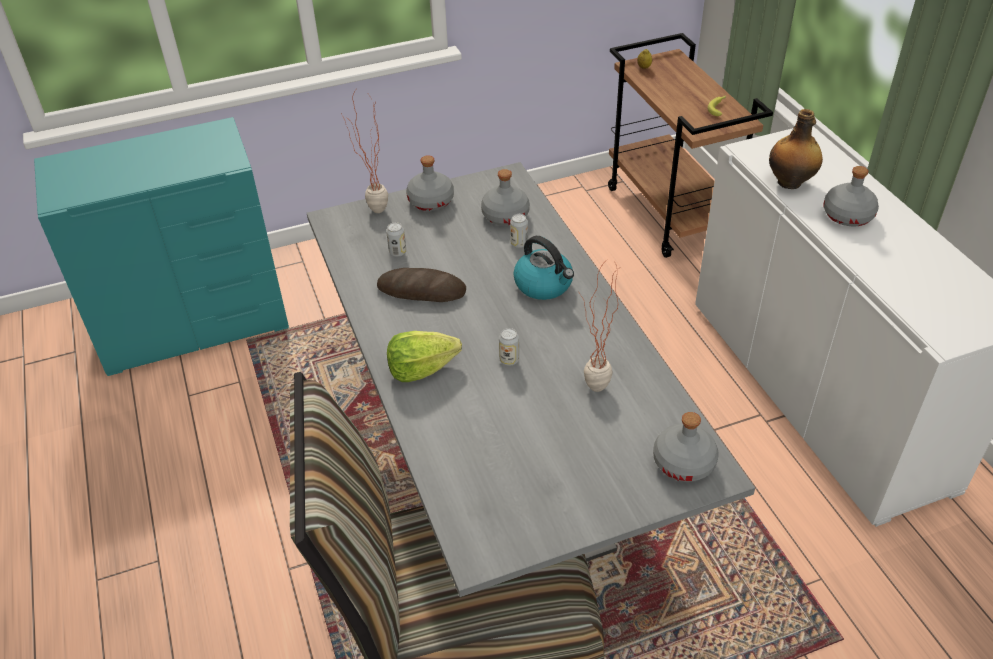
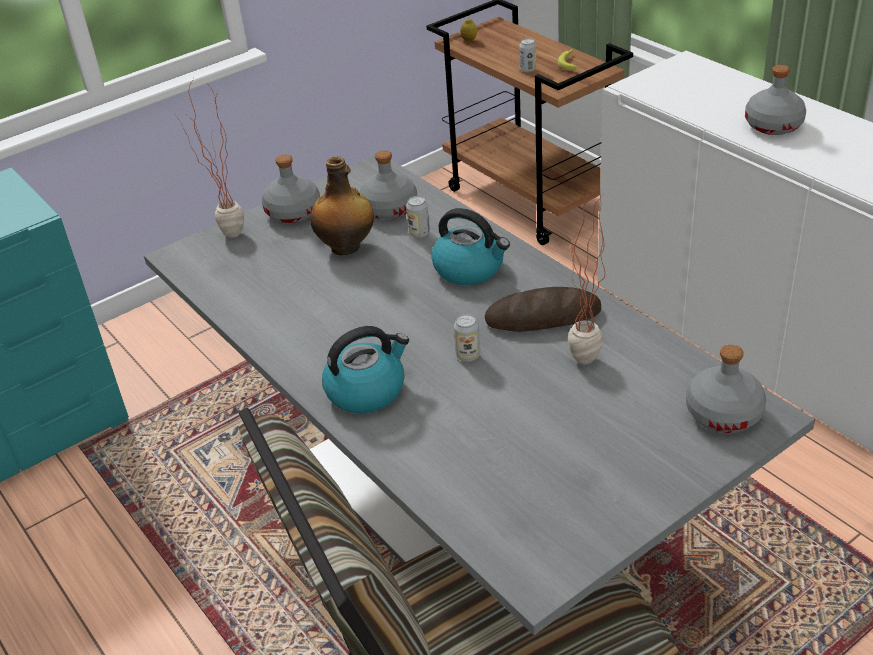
camera: 15 degrees left, 5 degrees down
bread [377,268,466,302] -> bread moved to [485,287,601,332]
can [386,222,406,257] -> can moved to [519,38,536,72]
lettuce [387,331,462,382] -> kettle [322,326,409,414]
bottle [769,109,823,189] -> bottle moved to [310,156,374,255]

